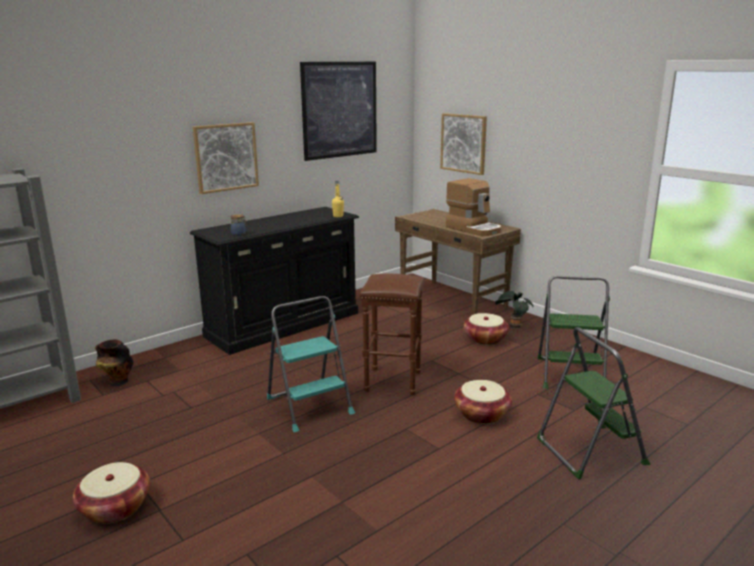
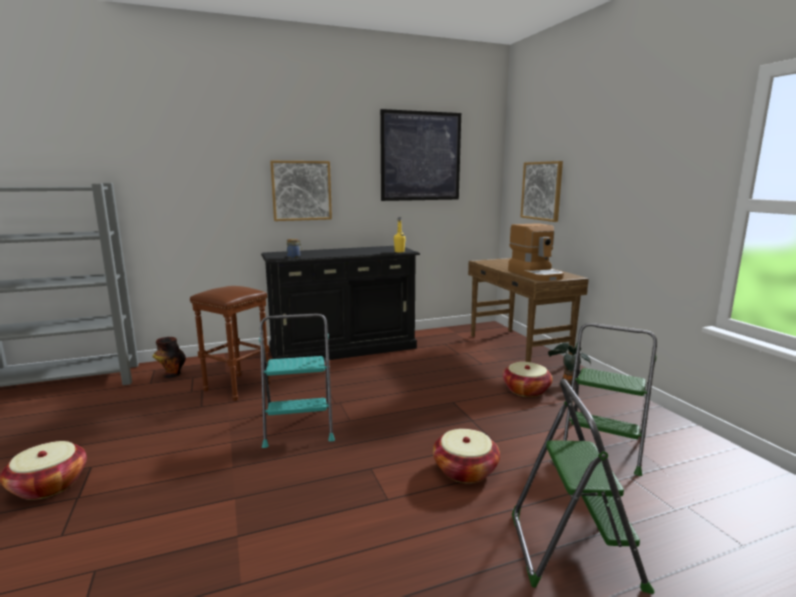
camera: 20 degrees right, 5 degrees down
brown stool [360,274,425,395] -> brown stool moved to [190,286,270,401]

